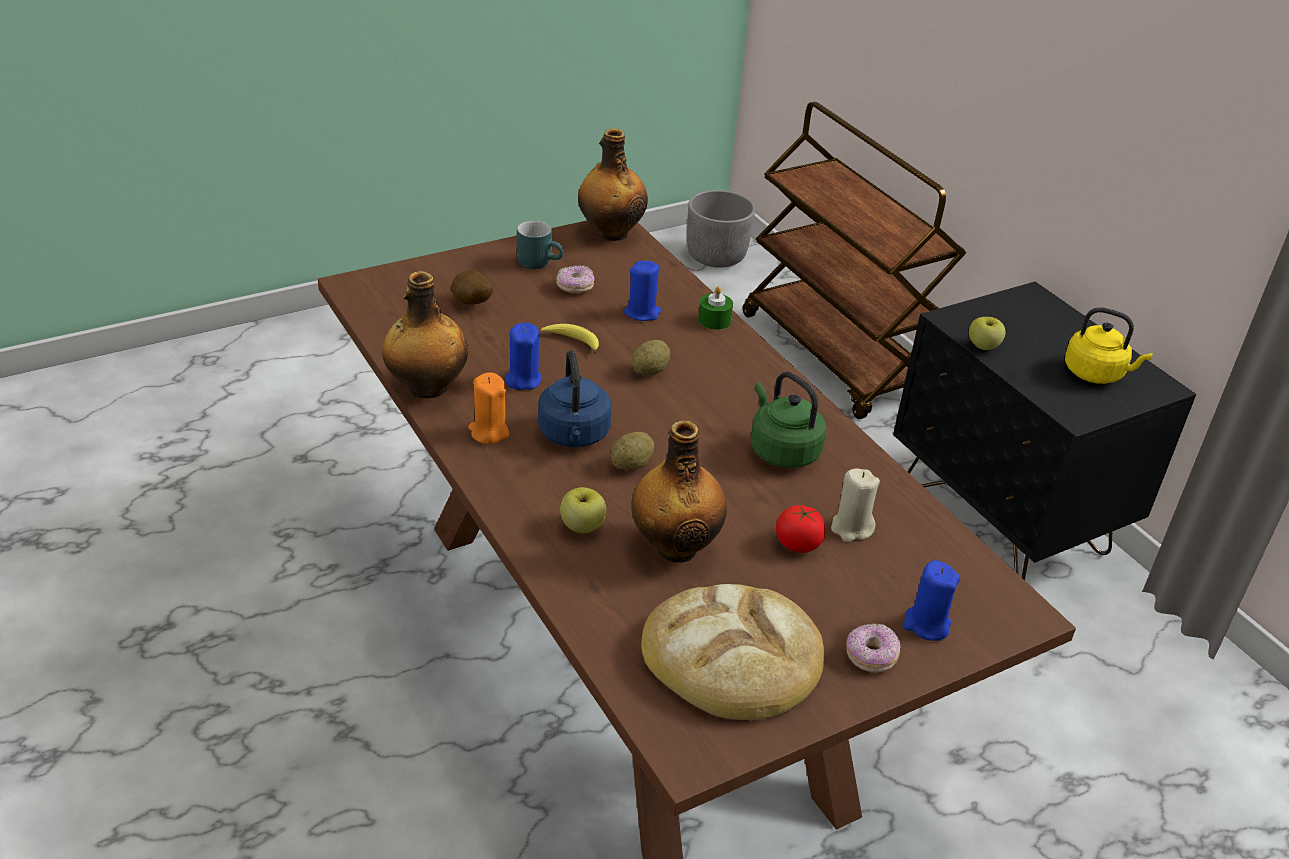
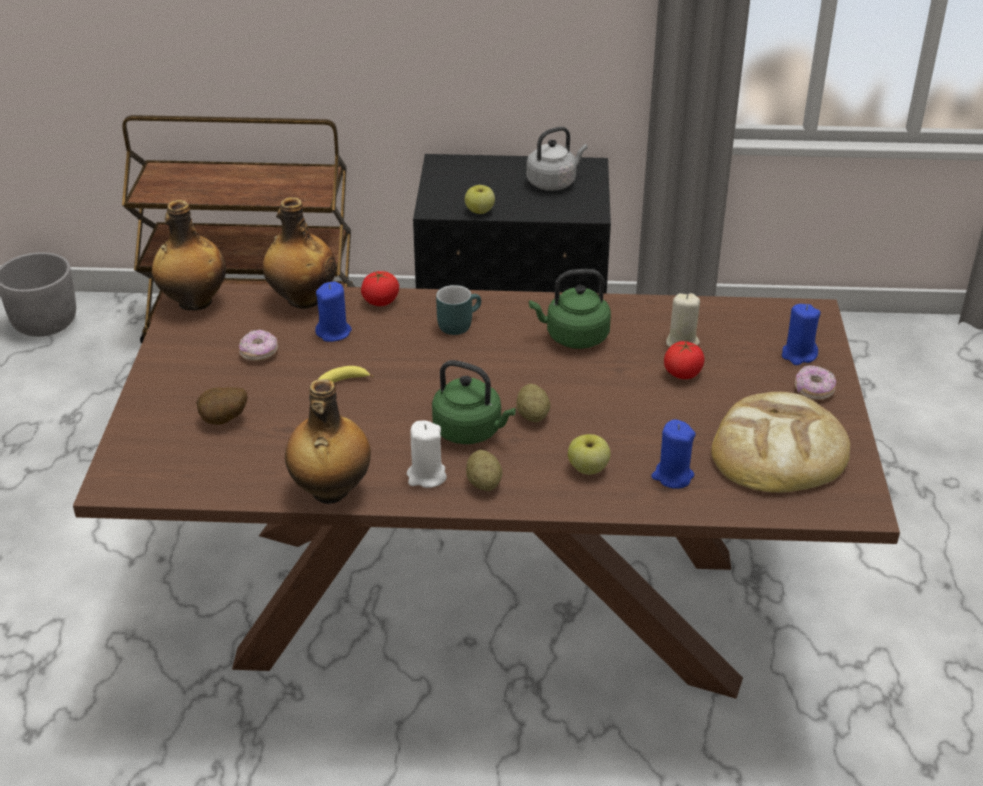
camera: 55 degrees left, 0 degrees up
orange candle [468,373,510,444] -> white candle [407,421,447,488]
blue candle [505,323,542,390] -> blue candle moved to [651,419,696,489]
turquoise mug [517,221,564,269] -> turquoise mug moved to [436,285,481,335]
blue kettle [538,350,612,447] -> green kettle [432,360,516,444]
potato [632,340,670,375] -> potato moved to [466,450,502,491]
bottle [632,421,727,563] -> bottle moved to [263,197,336,309]
green candle [698,286,733,330] -> tomato [361,271,399,306]
yellow kettle [1065,307,1153,384] -> grey kettle [526,127,587,191]

